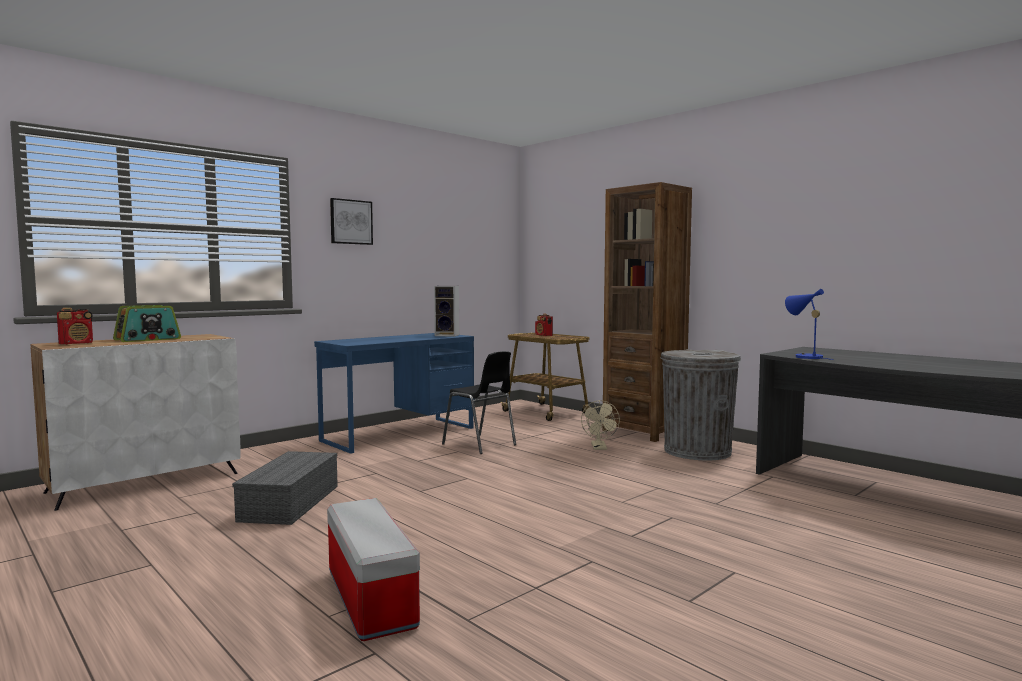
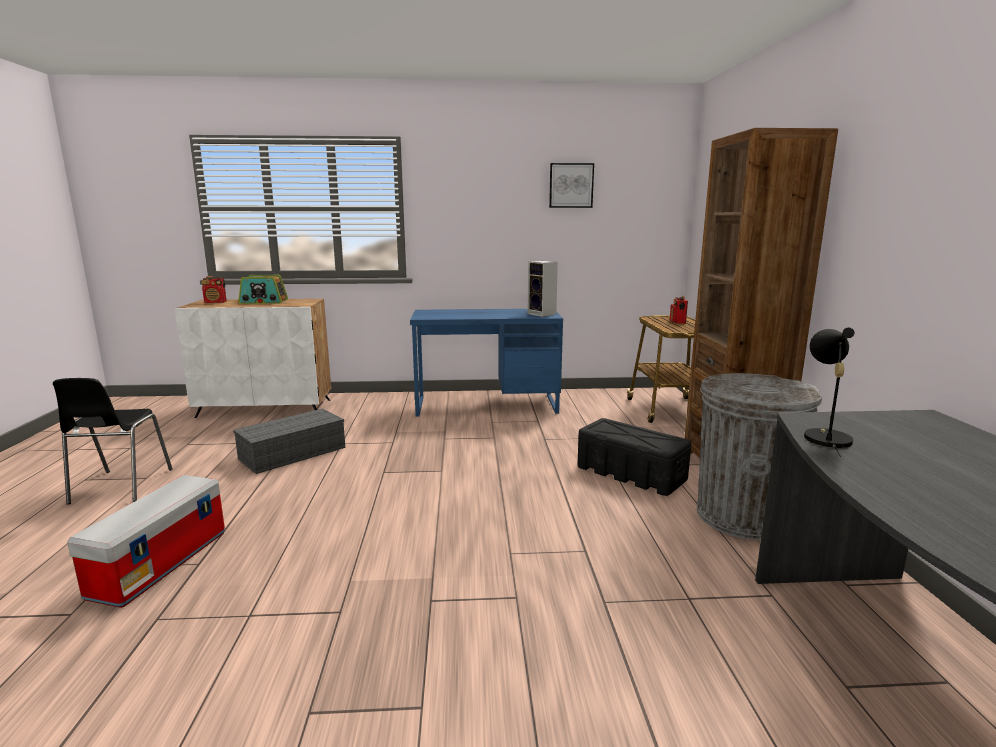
camera: 40 degrees right, 10 degrees up
picture [330,198,373,245] -> picture moved to [549,163,594,208]
black chair [442,351,516,454] -> black chair moved to [53,378,173,505]
beige fan [581,400,620,450] -> black storage box [577,418,691,496]
blue table lamp [785,289,833,360] -> black table lamp [804,328,855,457]

